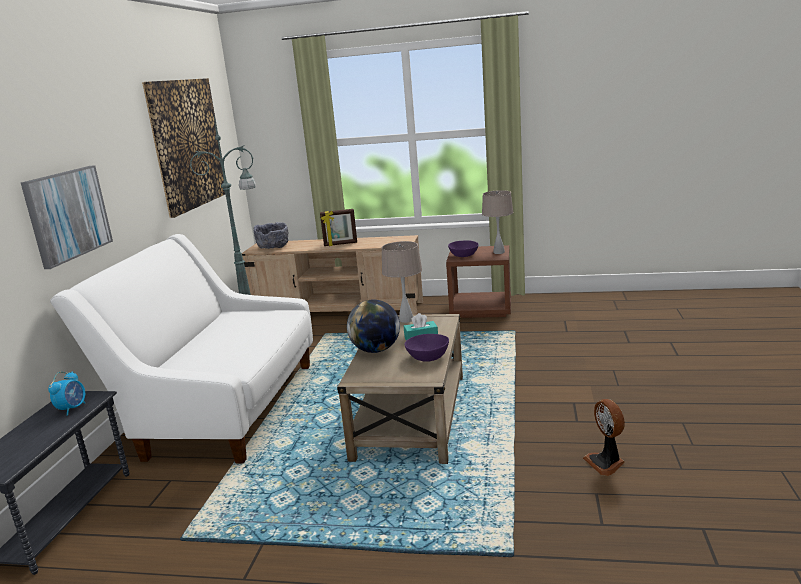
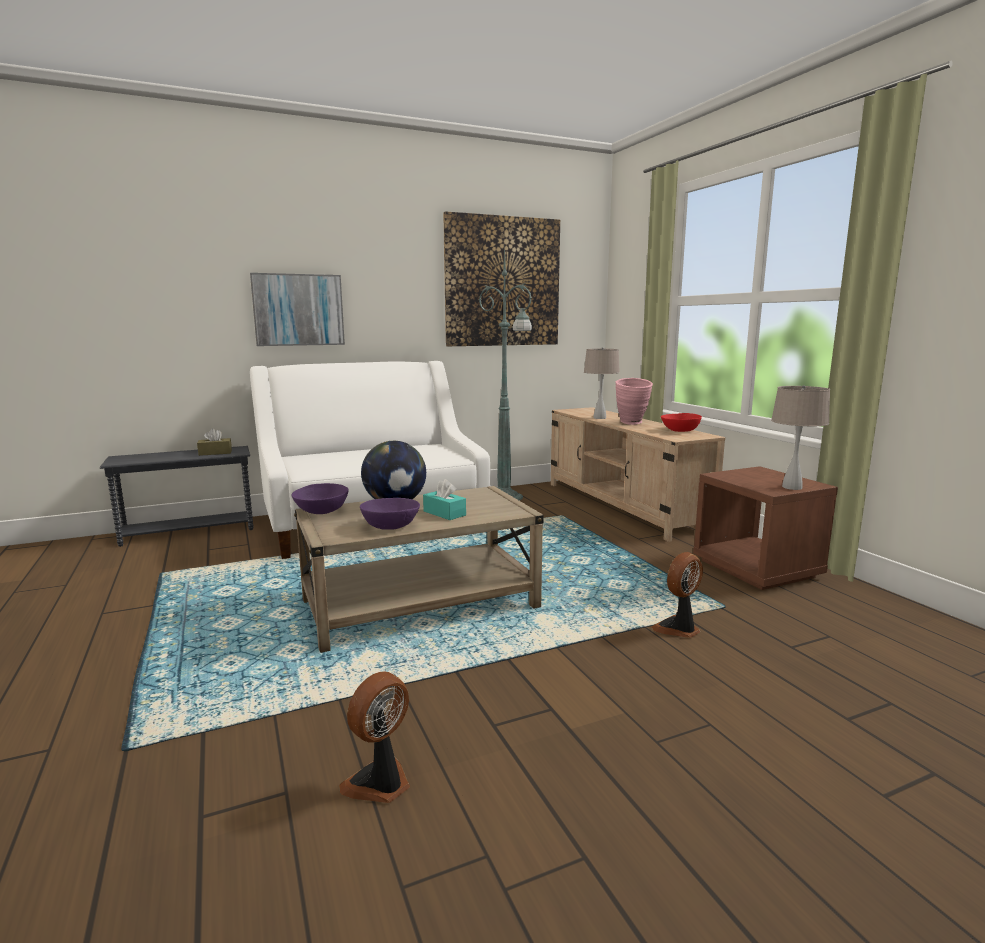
camera: 55 degrees right, 5 degrees down
alarm clock [48,371,85,416] -> brown tissue box [197,428,232,456]
grey bowl [254,222,289,249] -> none
picture frame [320,209,357,246] -> pink vase [616,378,653,425]
beige table lamp [382,241,422,323] -> beige table lamp moved to [584,347,620,419]
purple bowl [448,240,479,257] -> purple bowl moved to [291,483,349,514]
none -> fan [651,552,703,638]
none -> red bowl [661,413,702,432]

